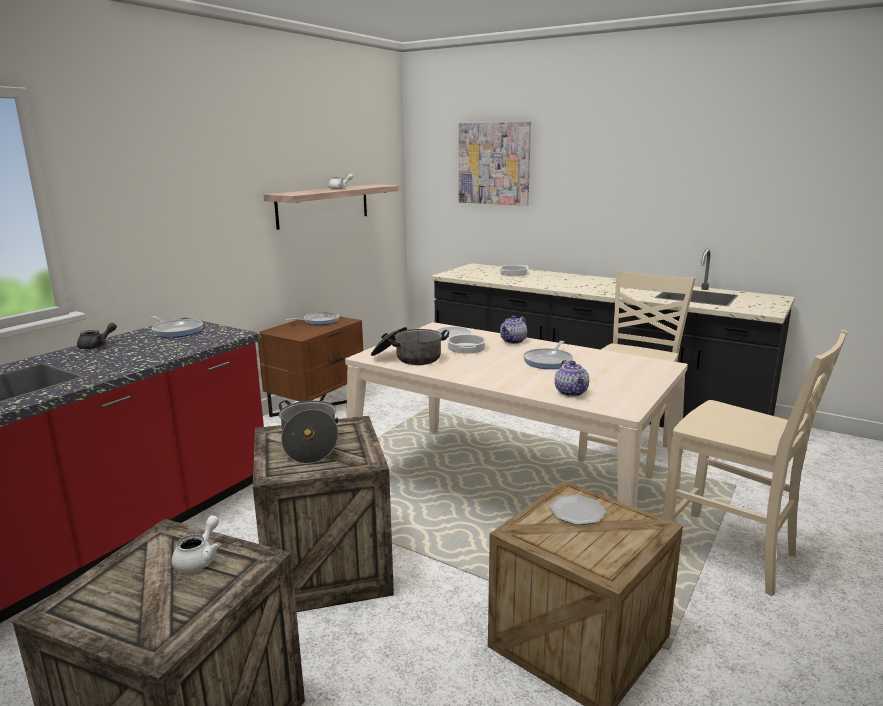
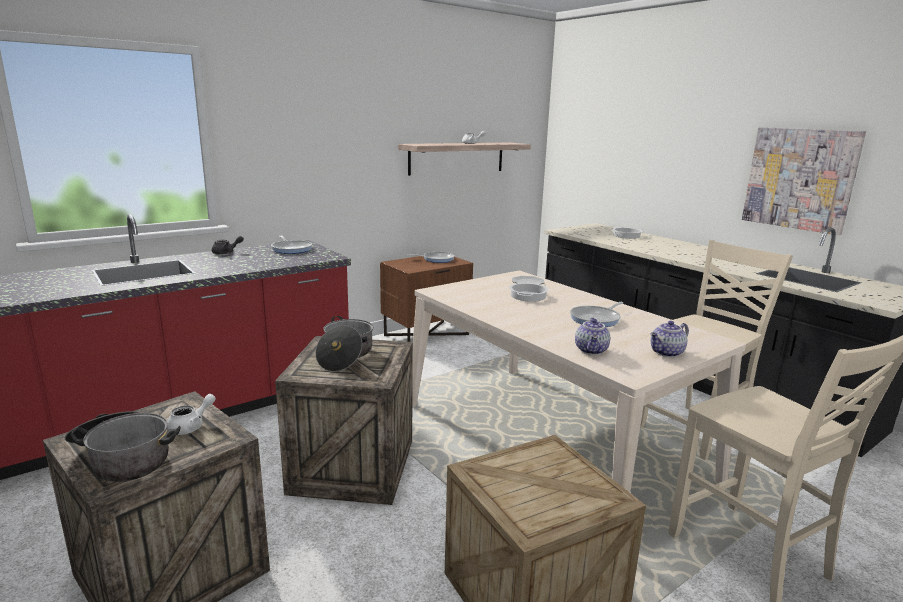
camera: 20 degrees right, 0 degrees up
cooking pot [371,327,449,365] -> cooking pot moved to [65,411,181,482]
picture [459,121,531,206] -> picture moved to [742,127,866,235]
teapot [500,315,527,344] -> teapot moved to [650,321,689,357]
plate [549,495,606,525] -> none

